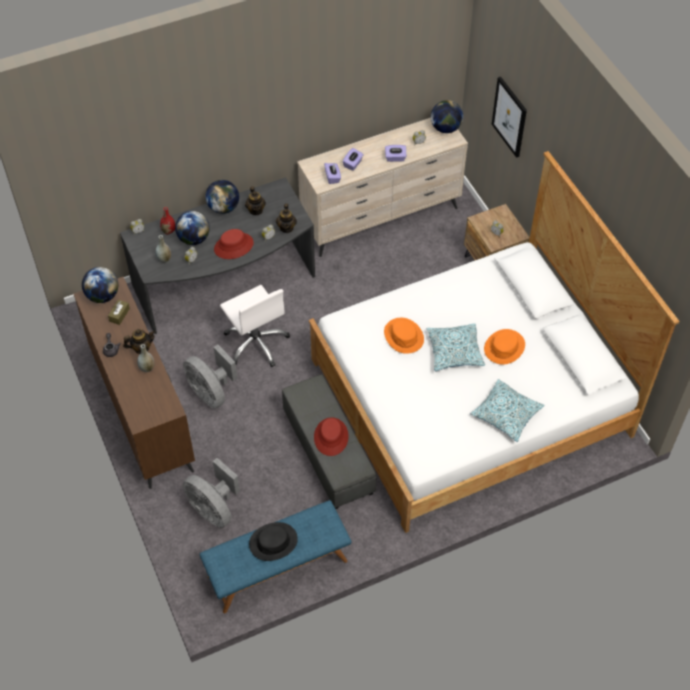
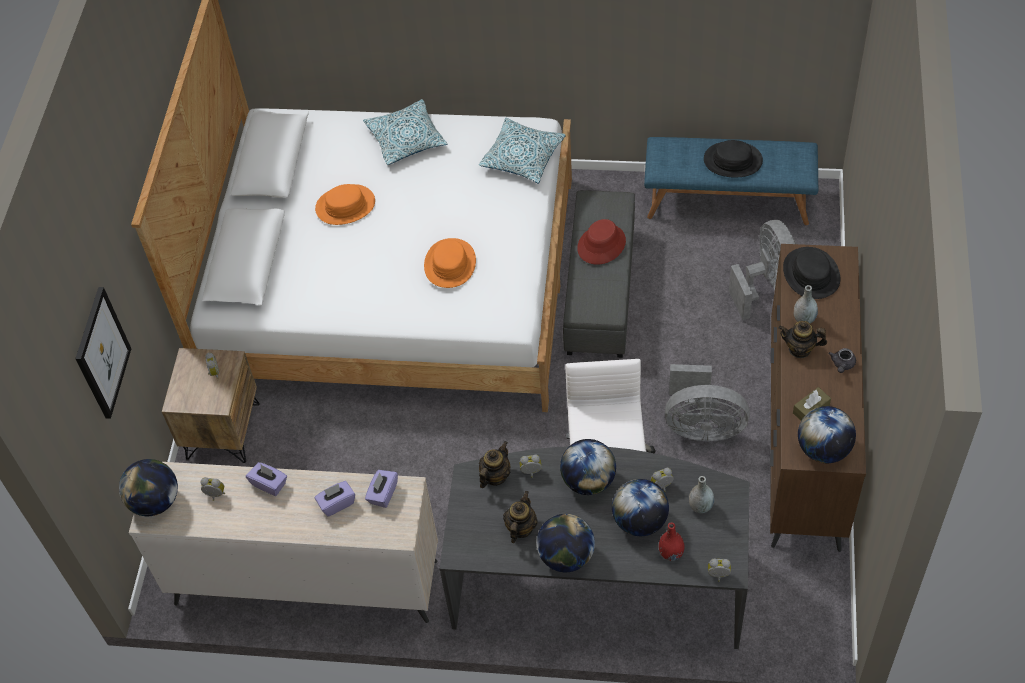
camera: 145 degrees left, 0 degrees up
grey fan [183,345,237,408] -> grey fan turned 105 degrees clockwise [665,364,750,441]
red hat [214,229,254,259] -> globe [560,439,616,495]
pillow [427,323,485,371] -> pillow moved to [479,118,566,184]
none -> black hat [783,247,840,299]

